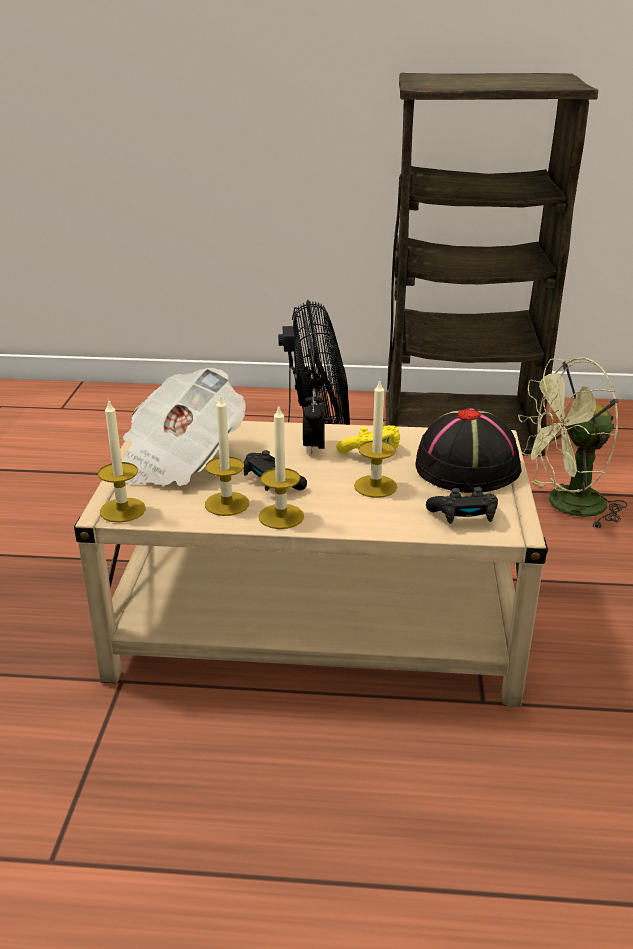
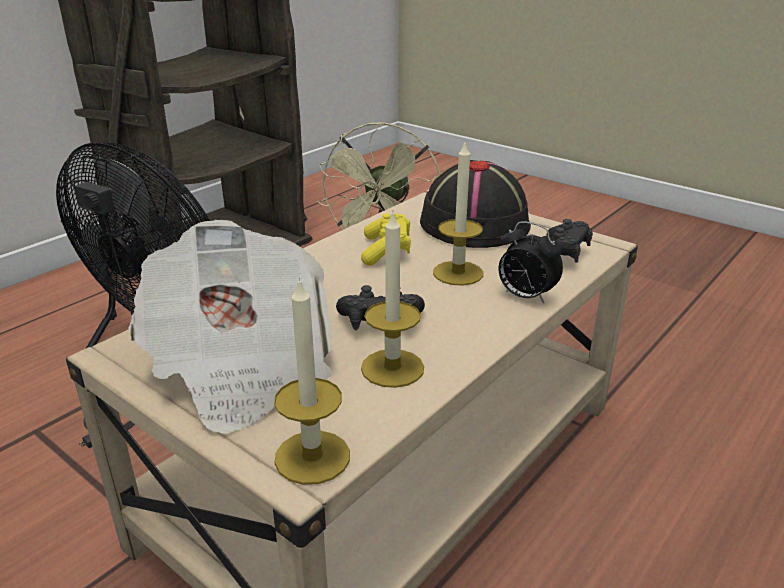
camera: 55 degrees left, 0 degrees up
candle [259,404,304,529] -> none
alarm clock [303,390,325,455] -> alarm clock moved to [499,221,563,304]

